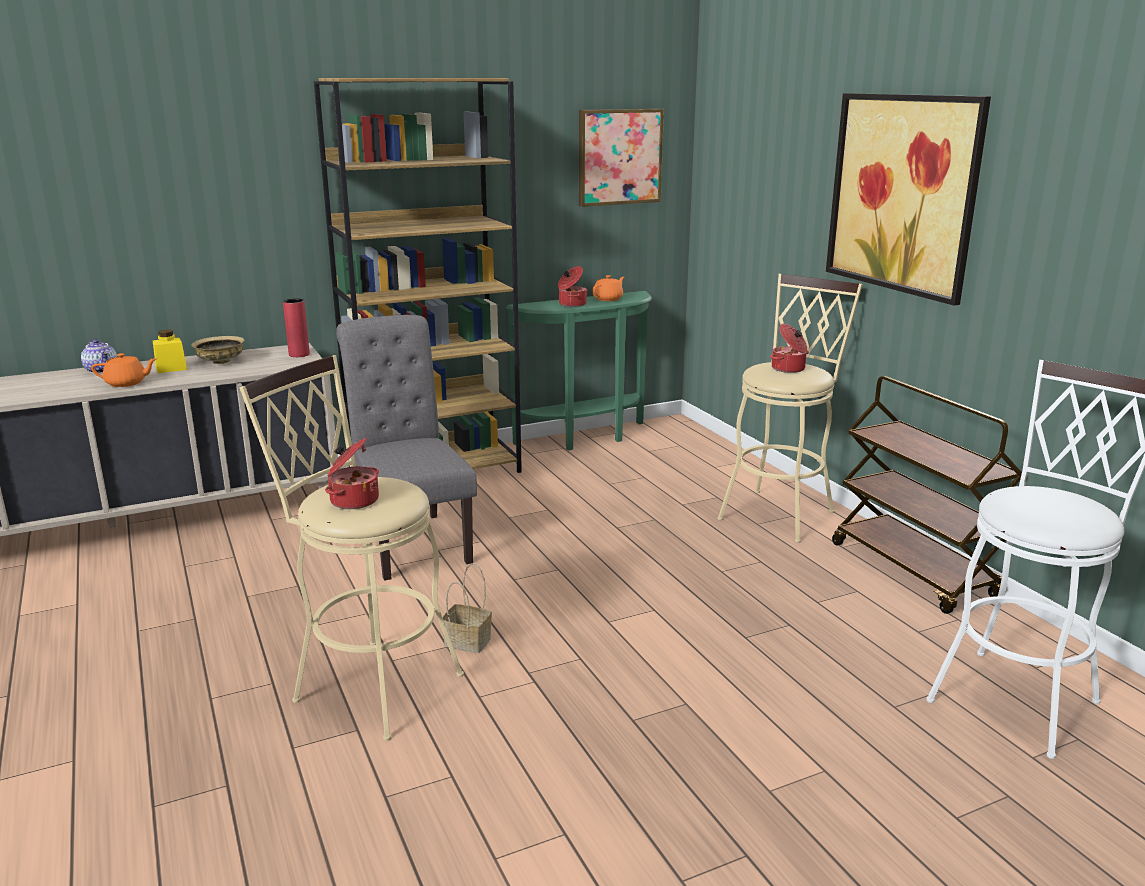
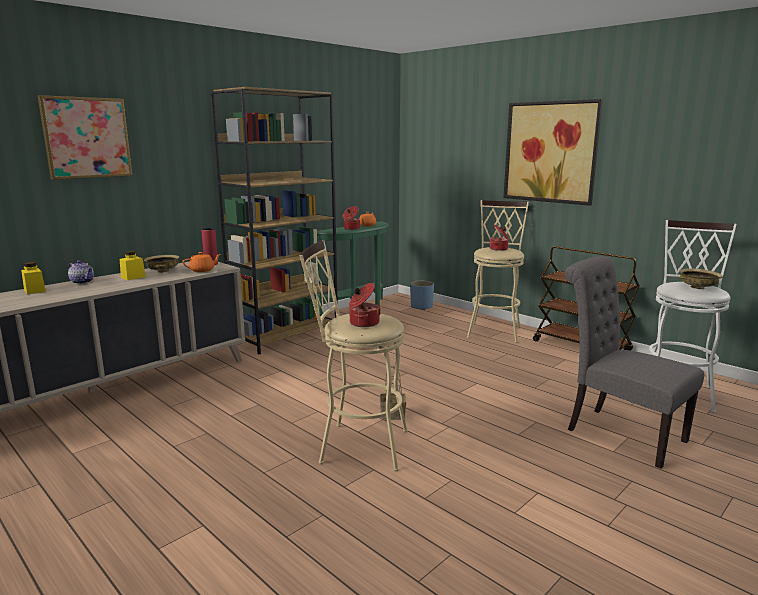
camera: 20 degrees left, 5 degrees down
orange teapot [91,353,157,387] -> orange teapot moved to [183,252,221,272]
grey chair [336,315,477,581] -> grey chair moved to [565,256,704,469]
picture [579,109,664,207] -> picture moved to [38,95,133,180]
none -> yellow jar [21,262,46,295]
none -> blue planter [411,281,434,310]
none -> beige bowl [677,268,723,289]

